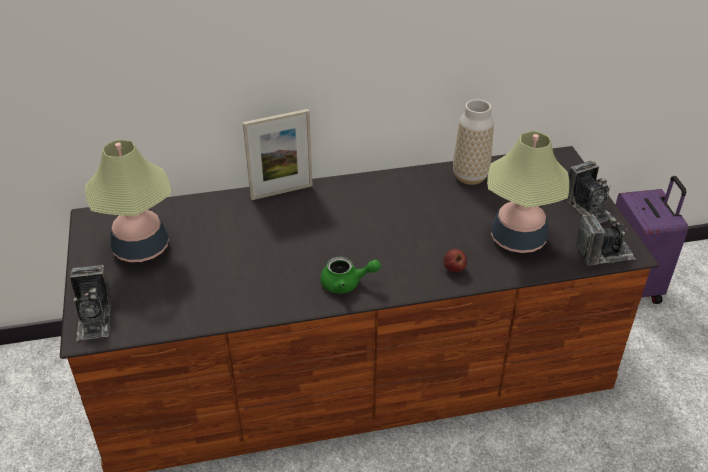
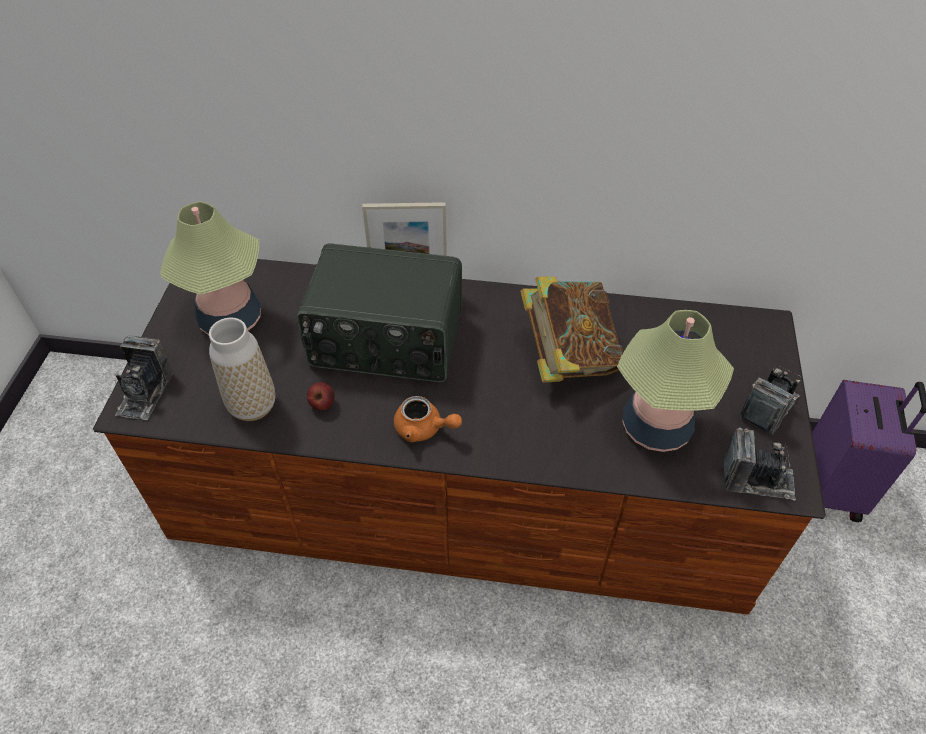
camera: 20 degrees right, 10 degrees up
green teapot [320,257,381,294] -> orange teapot [394,396,462,442]
apple [444,249,467,272] -> apple moved to [307,382,335,410]
vase [453,99,494,185] -> vase moved to [209,318,275,421]
camera [564,161,615,223] -> camera turned 135 degrees counterclockwise [740,366,802,435]
none -> radio [296,244,462,382]
none -> book [520,276,623,383]

